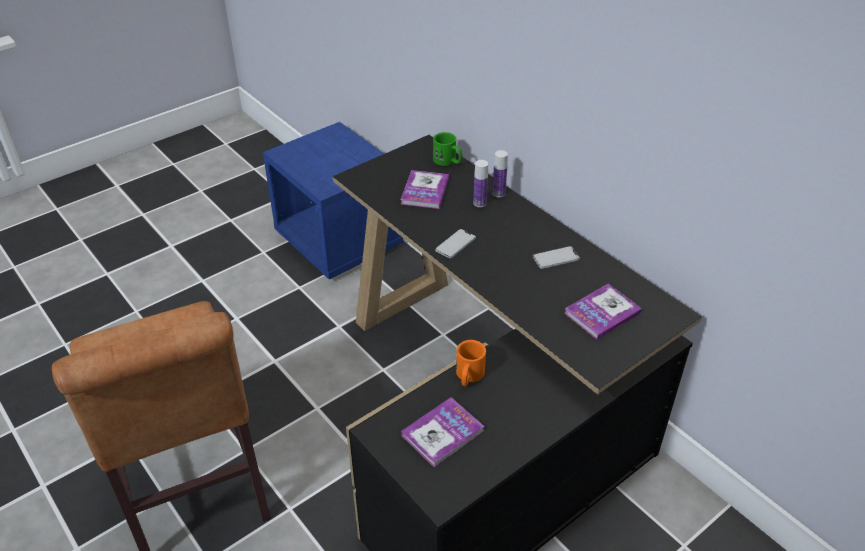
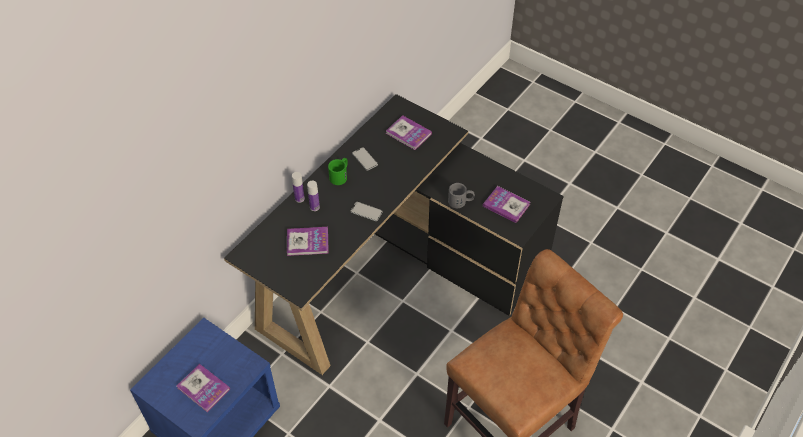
camera: 105 degrees left, 10 degrees up
green mug [433,132,462,166] -> green mug moved to [328,158,348,185]
orange mug [456,340,486,386] -> grey mug [448,183,475,208]
none -> book [177,364,230,412]

